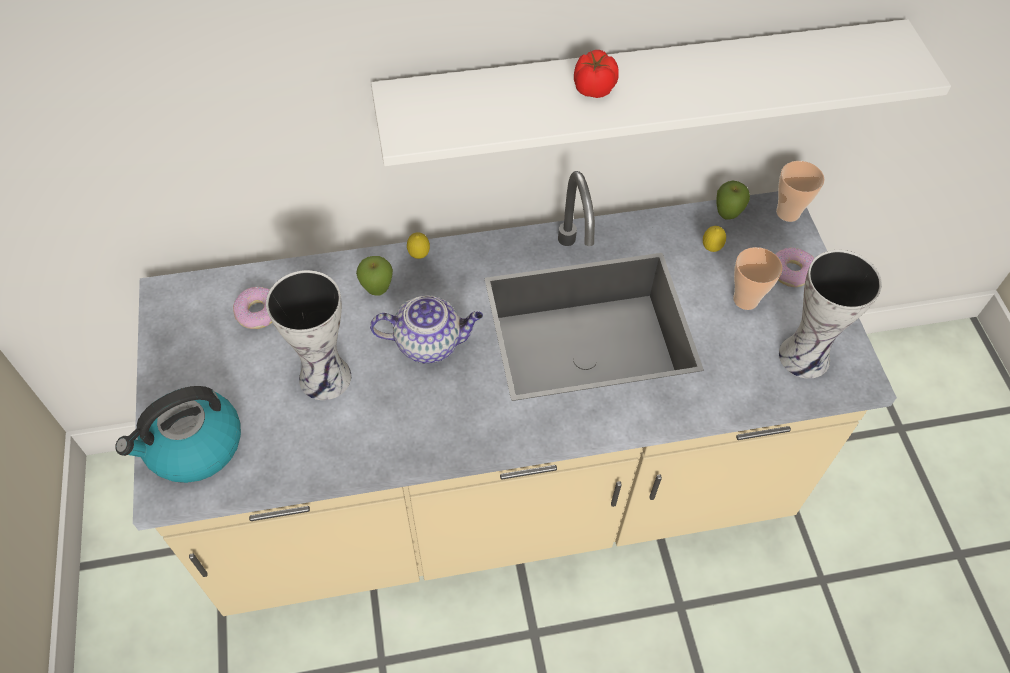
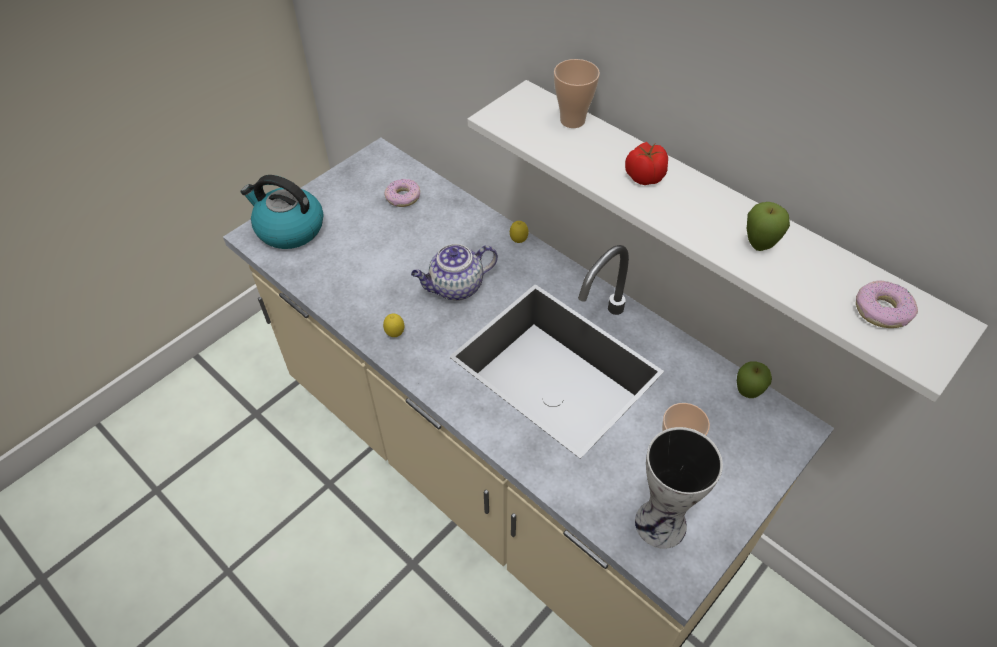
camera: 55 degrees right, 5 degrees down
vase [266,270,351,400] -> none
apple [356,256,393,296] -> apple moved to [747,202,790,251]
teapot [370,295,483,364] -> teapot turned 105 degrees clockwise [411,244,498,301]
lemon [703,226,726,252] -> lemon moved to [383,314,404,337]
donut [775,248,814,287] -> donut moved to [856,280,918,328]
cup [776,161,825,222] -> cup moved to [554,59,600,128]

